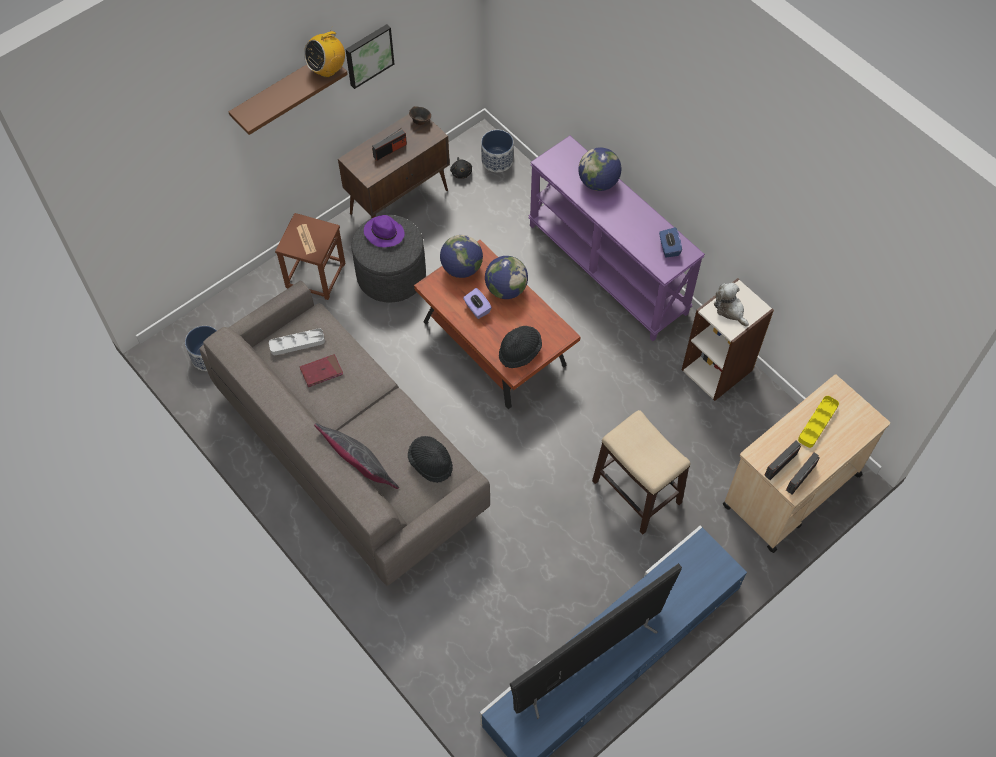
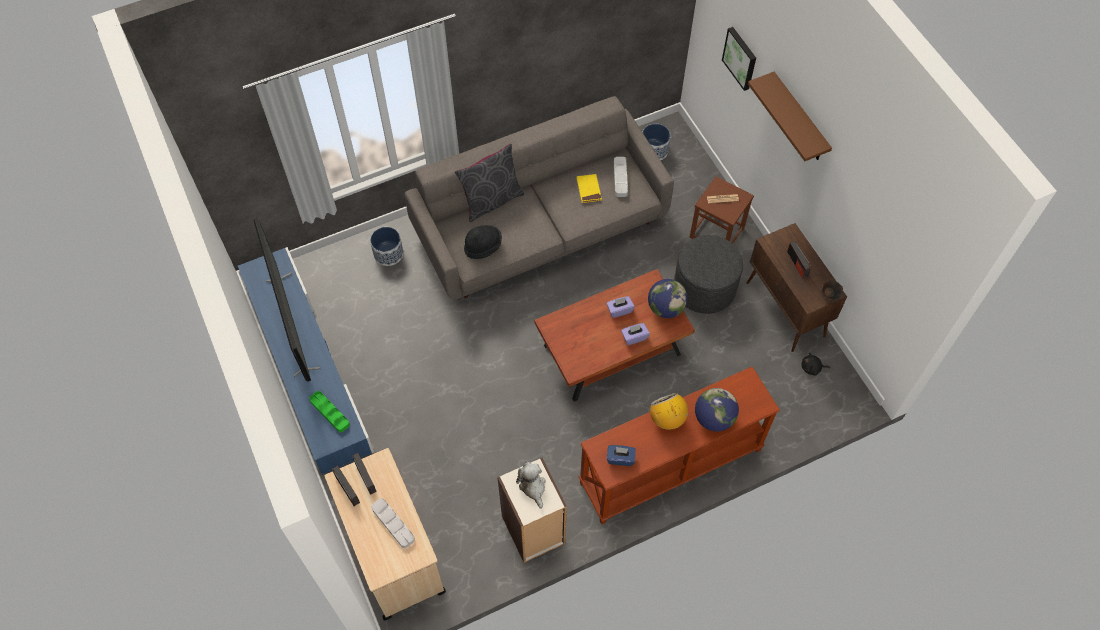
camera: 105 degrees right, 0 degrees up
red book [300,354,343,387] -> yellow book [577,174,602,203]
radio [304,26,345,77] -> radio moved to [650,393,689,430]
picture [345,24,394,89] -> picture moved to [722,27,756,91]
purple hat [364,215,405,247] -> none
planter [481,130,513,172] -> planter moved to [370,227,403,266]
globe [485,256,528,299] -> purple tissue box [621,323,650,345]
black hat [499,326,542,368] -> none
purple console table [529,136,705,341] -> brown console table [579,367,780,524]
stool [592,410,691,534] -> none
plush toy [714,282,749,326] -> plush toy turned 90 degrees counterclockwise [516,462,546,509]
yellow tray [798,396,839,448] -> grey tray [371,498,415,548]
none -> green tray [309,391,350,432]

